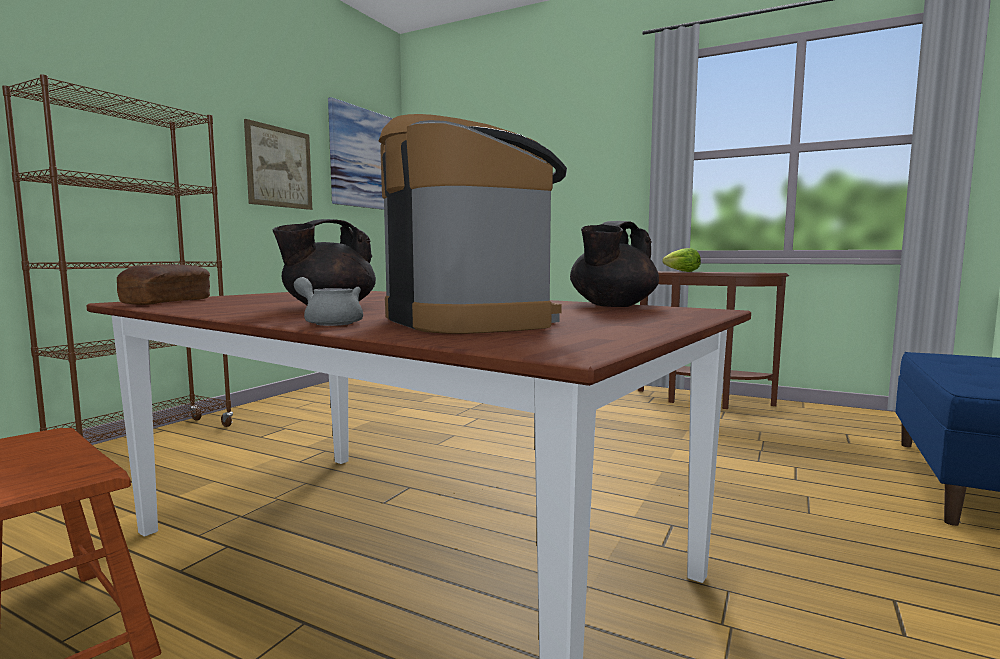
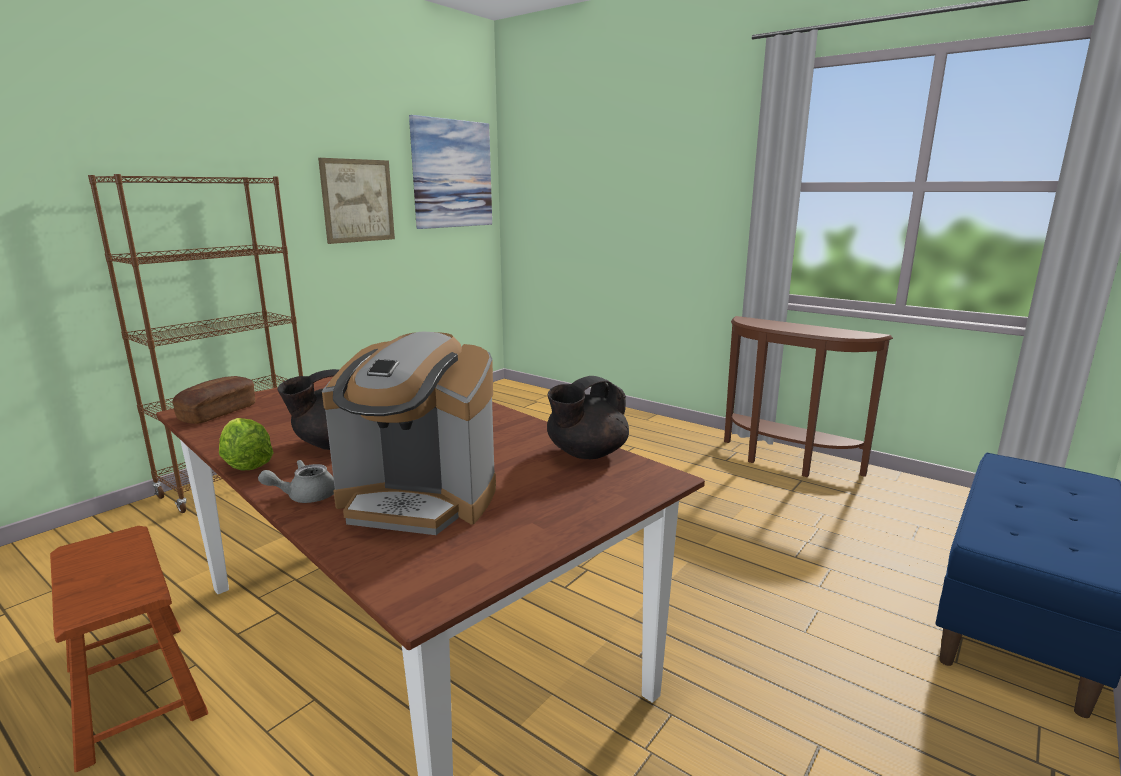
camera: 10 degrees right, 10 degrees up
grey teapot [294,277,363,326] -> grey teapot turned 75 degrees counterclockwise [258,460,335,503]
coffee machine [378,114,567,334] -> coffee machine turned 120 degrees clockwise [322,332,496,535]
lettuce [662,248,701,272] -> lettuce moved to [219,418,274,471]

